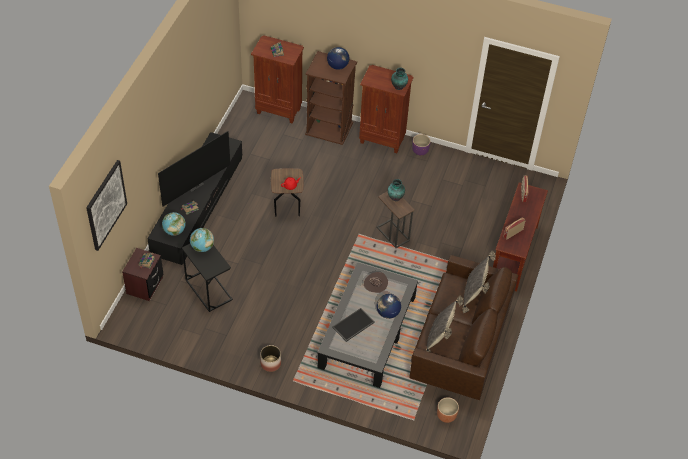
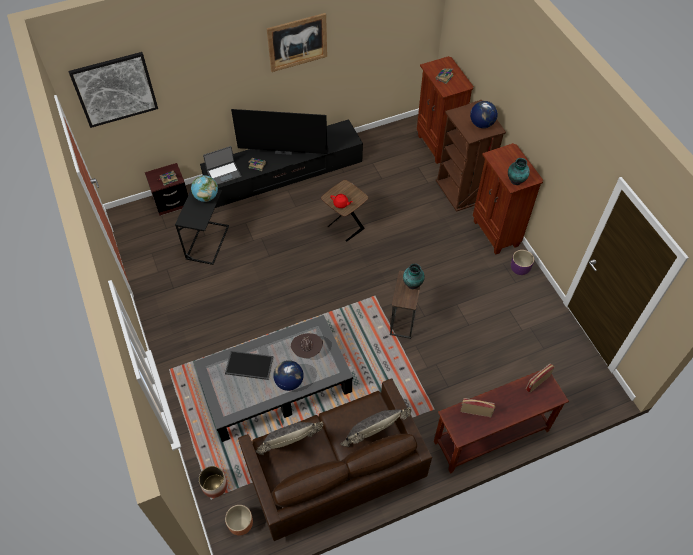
camera: 50 degrees right, 5 degrees up
globe [162,212,186,236] -> laptop [203,146,242,185]
planter [260,345,281,372] -> planter moved to [199,466,227,498]
none -> picture [267,13,327,72]

